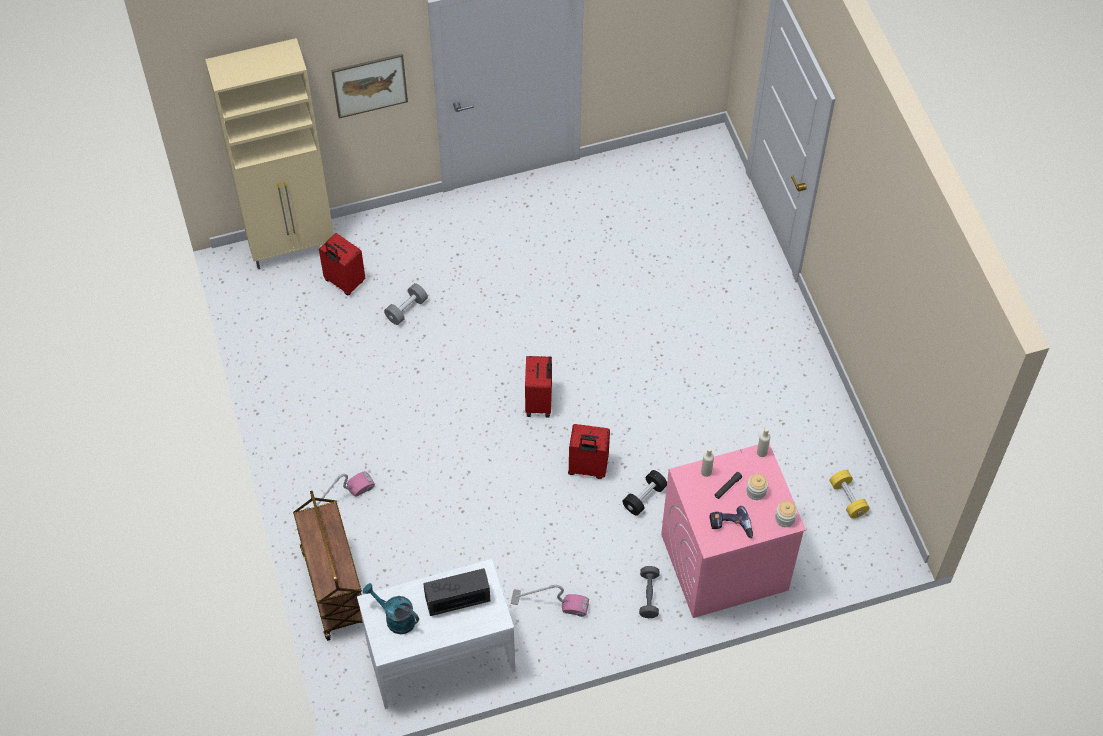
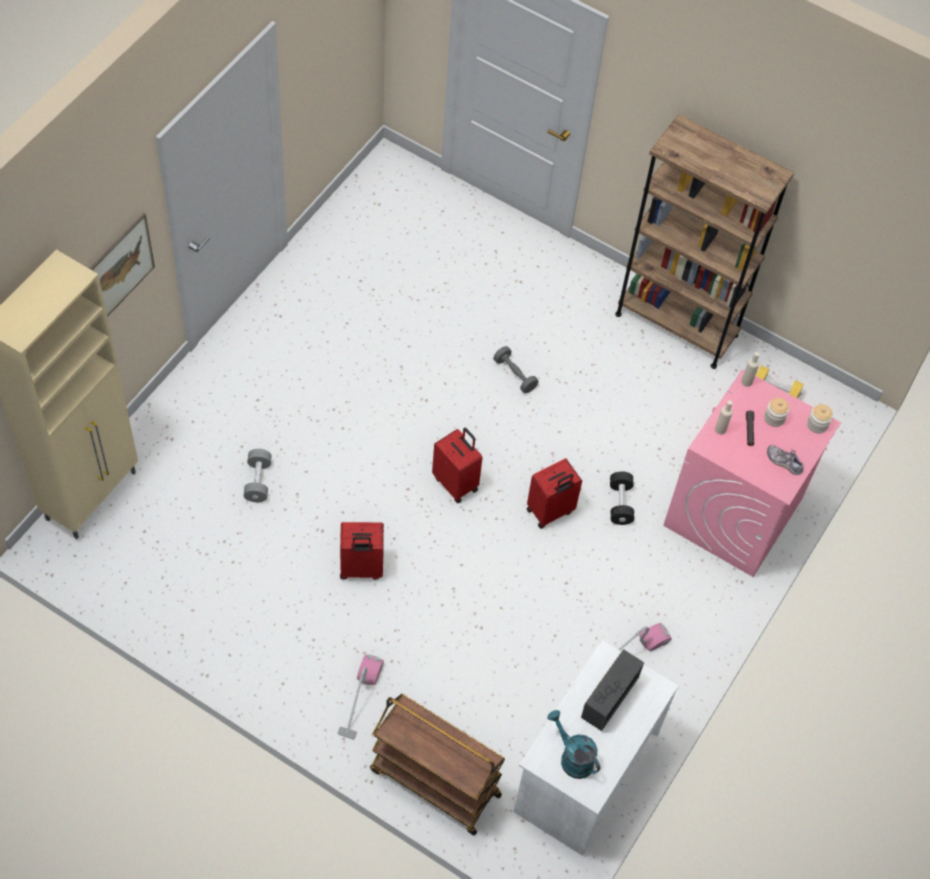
camera: 45 degrees left, 0 degrees up
red suitcase [319,233,366,295] -> red suitcase moved to [340,522,384,580]
turquoise watering can [363,583,419,634] -> turquoise watering can turned 60 degrees clockwise [547,710,600,779]
grey dumbbell [639,566,660,618] -> grey dumbbell moved to [494,346,538,393]
power drill [710,506,753,538] -> shoe [767,445,804,475]
none -> brown bookcase [615,114,794,369]

